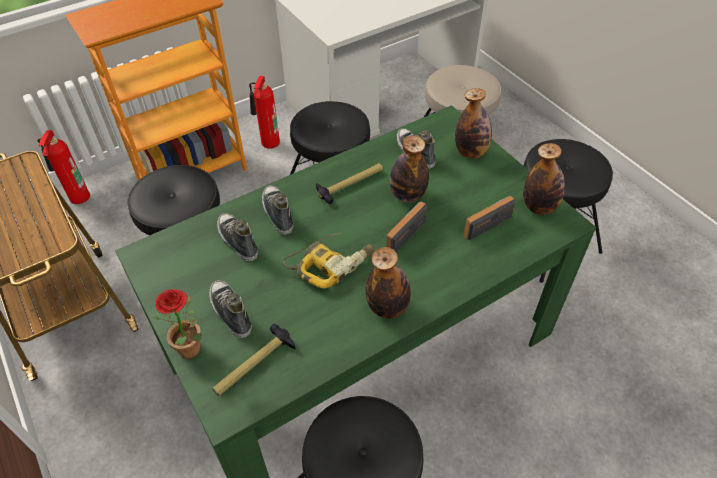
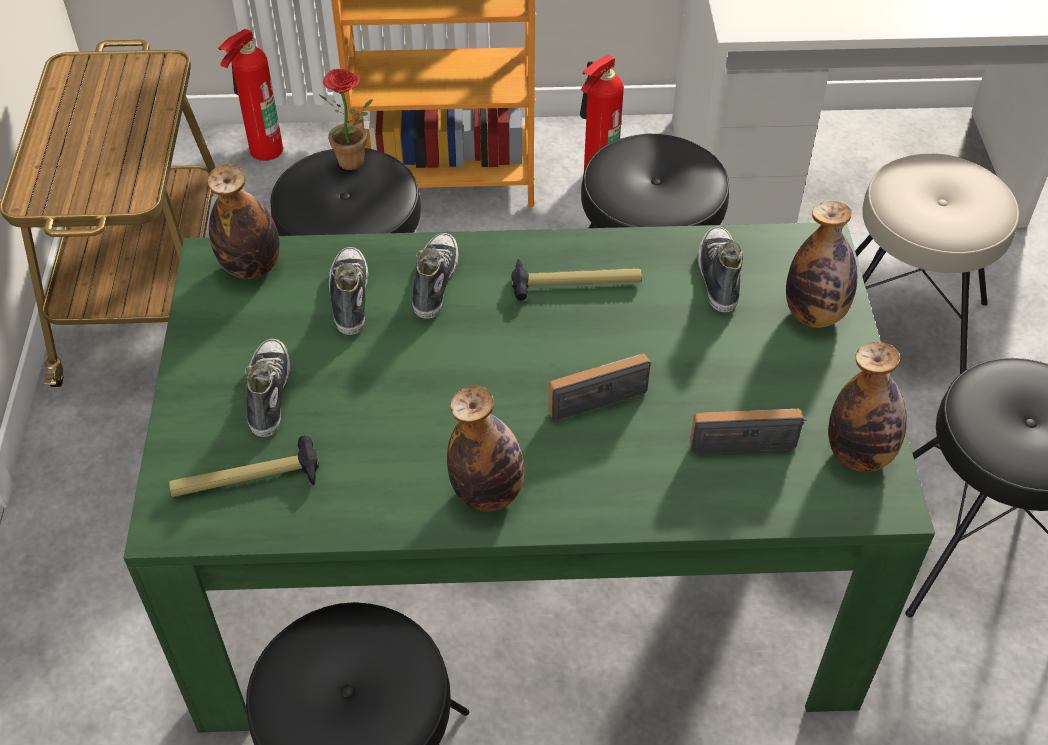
camera: 30 degrees right, 0 degrees up
potted plant [152,289,202,359] -> potted plant moved to [319,69,372,170]
power drill [283,233,374,289] -> none
bottle [390,135,429,203] -> bottle moved to [207,164,280,279]

